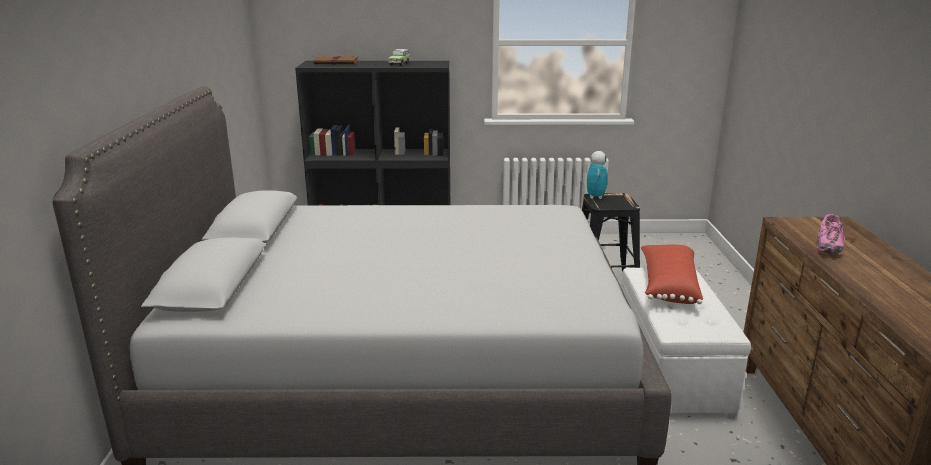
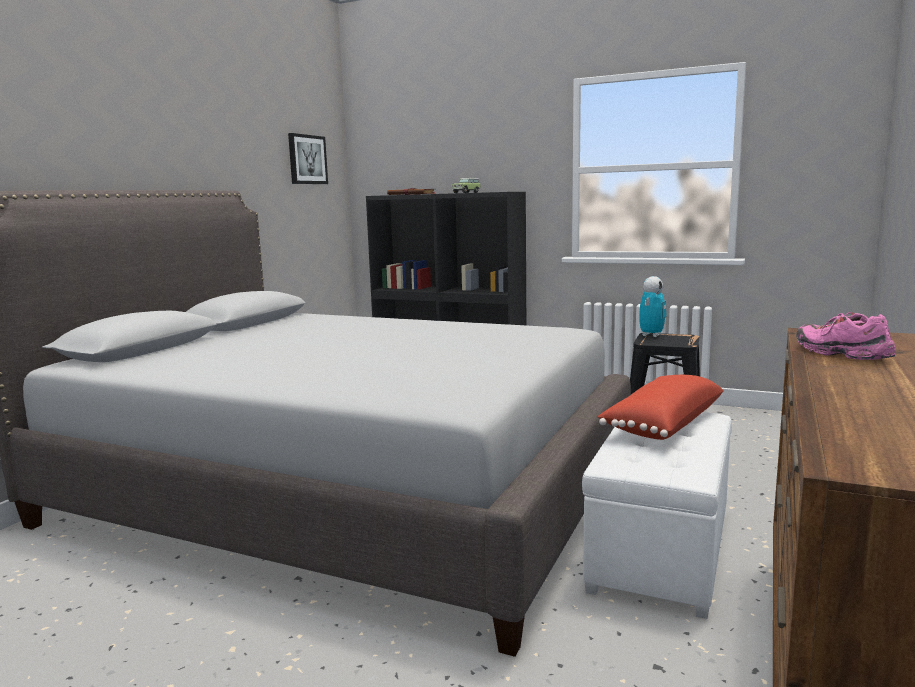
camera: 25 degrees right, 10 degrees down
pink shoe [816,214,845,255] -> pink shoe turned 105 degrees clockwise [796,312,896,360]
none -> picture [288,133,328,184]

